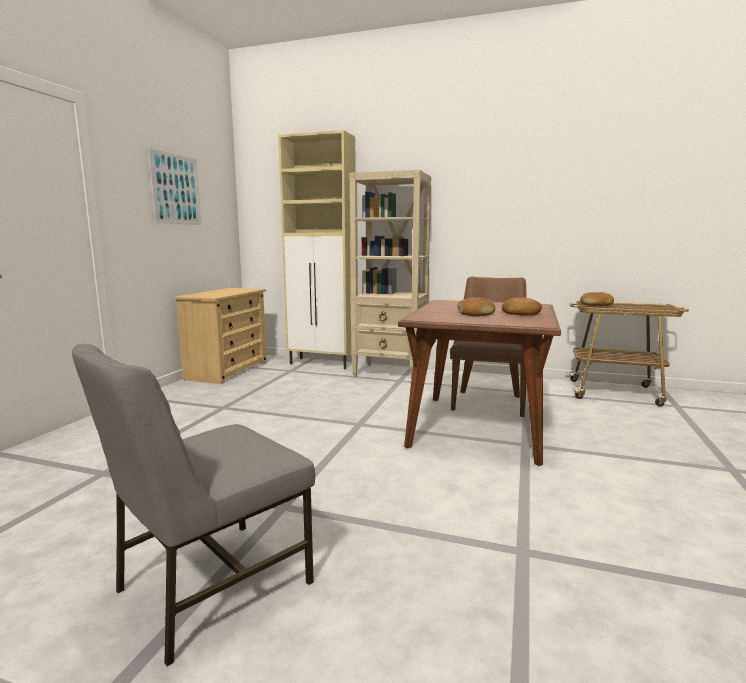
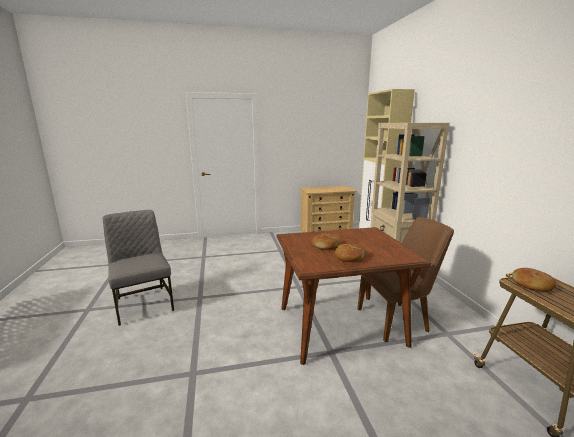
camera: 60 degrees right, 5 degrees up
grey chair [72,344,315,666] -> grey chair turned 45 degrees clockwise [103,210,174,326]
picture [148,148,201,225] -> none

